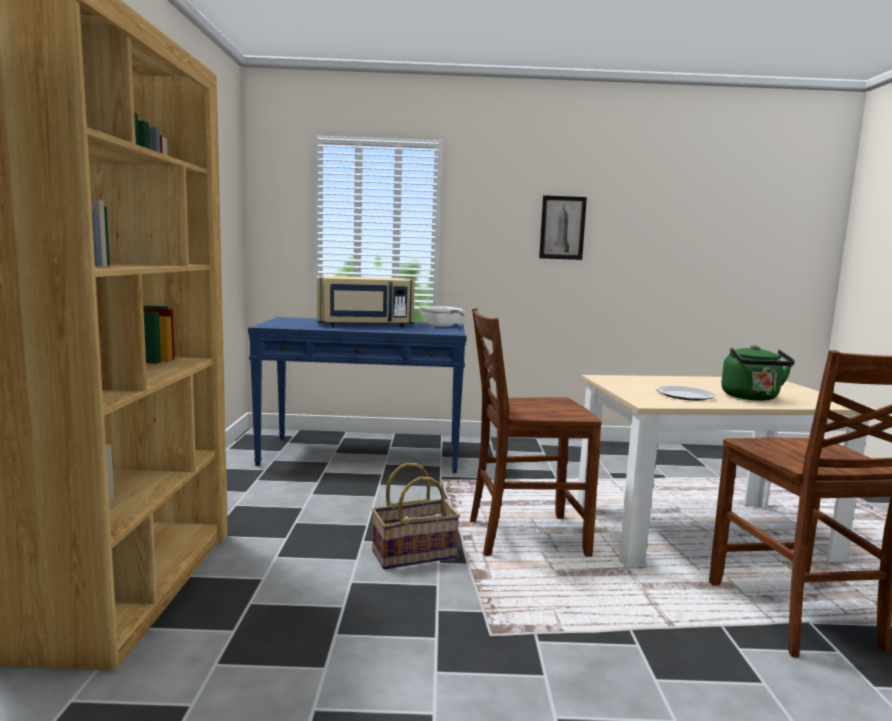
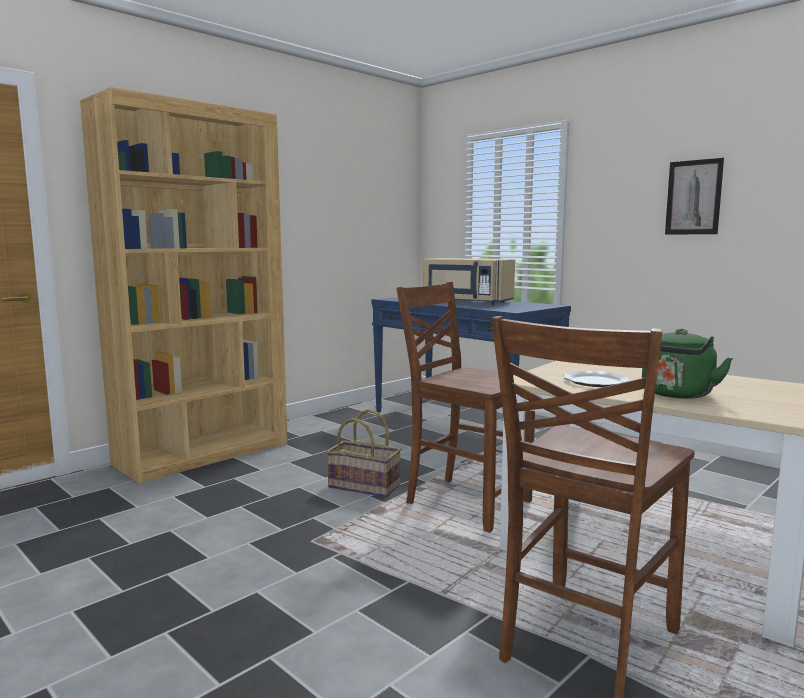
camera: 45 degrees right, 0 degrees up
frying pan [420,306,465,327] -> none

